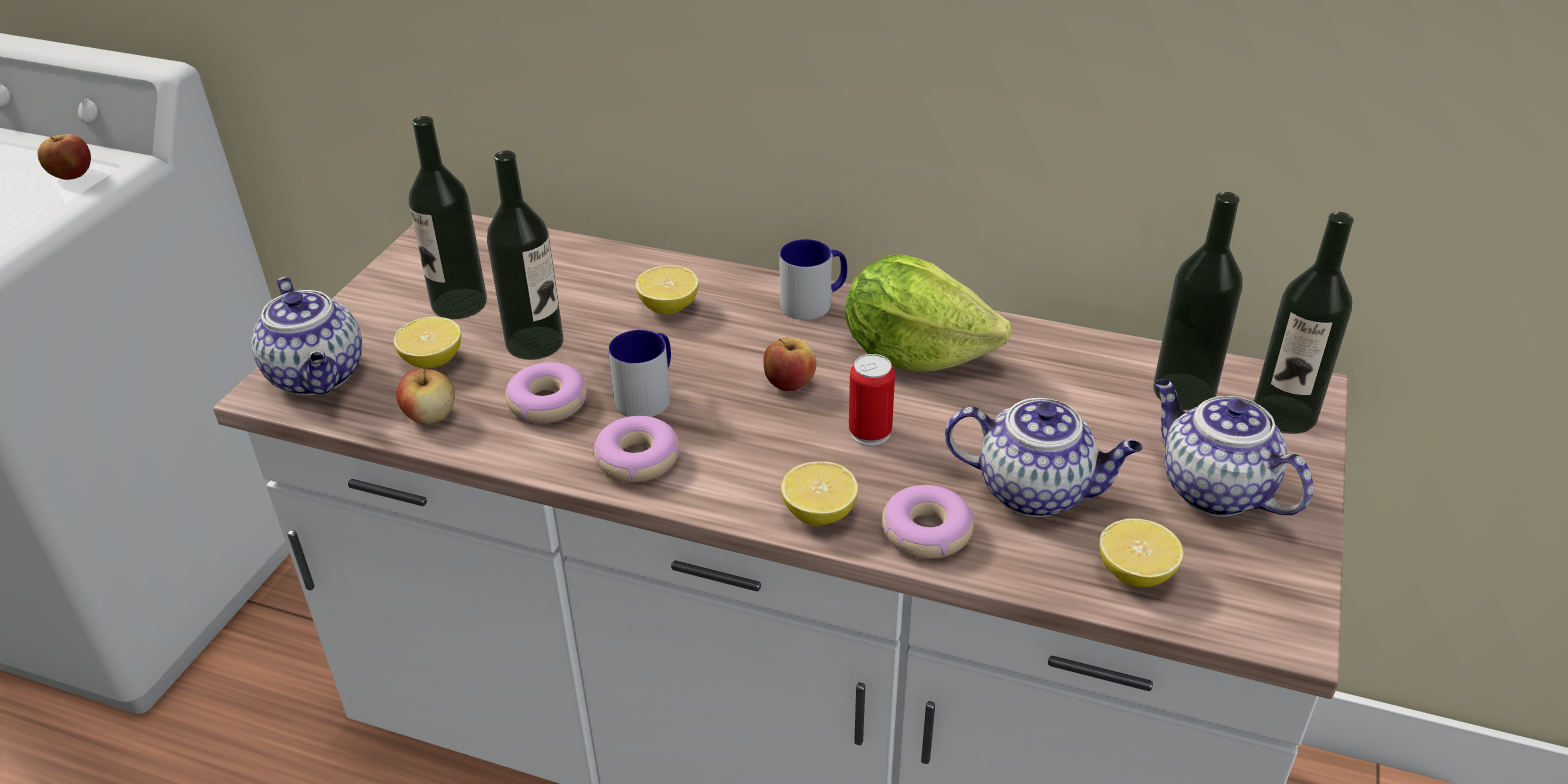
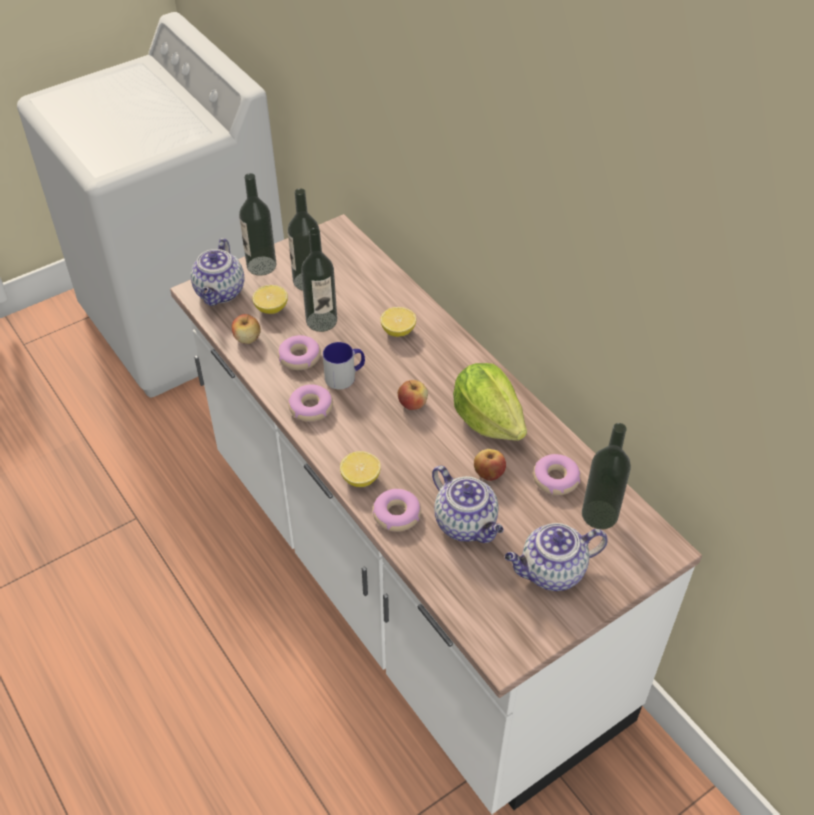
camera: 35 degrees right, 10 degrees up
apple [37,134,91,180] -> apple moved to [474,449,506,481]
mug [779,239,847,320] -> none
can [849,354,895,446] -> none
lemon [1099,518,1183,587] -> none
teapot [1154,379,1314,517] -> teapot turned 105 degrees counterclockwise [505,523,608,591]
bottle [1254,212,1354,434] -> bottle moved to [239,173,276,276]
none -> donut [533,454,581,495]

